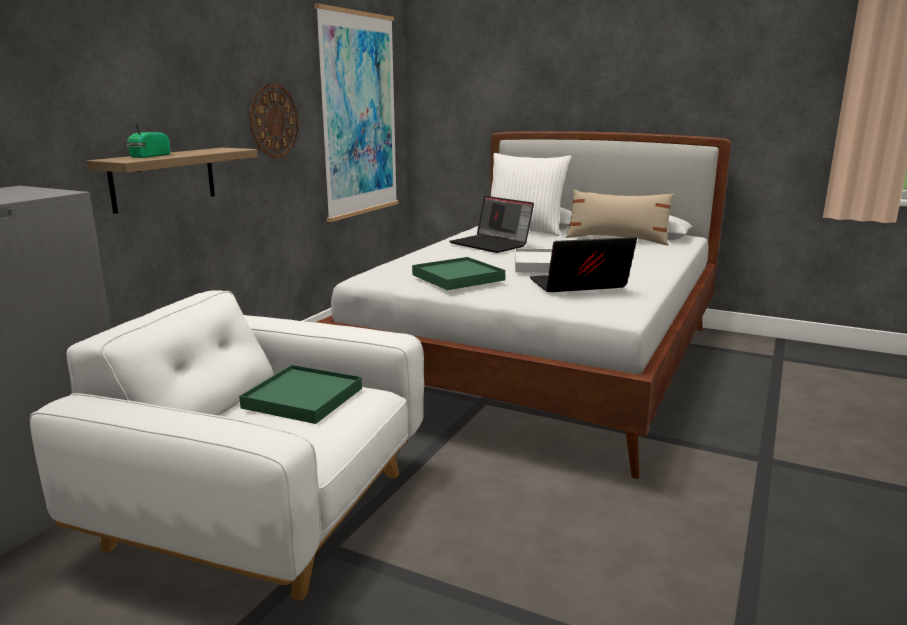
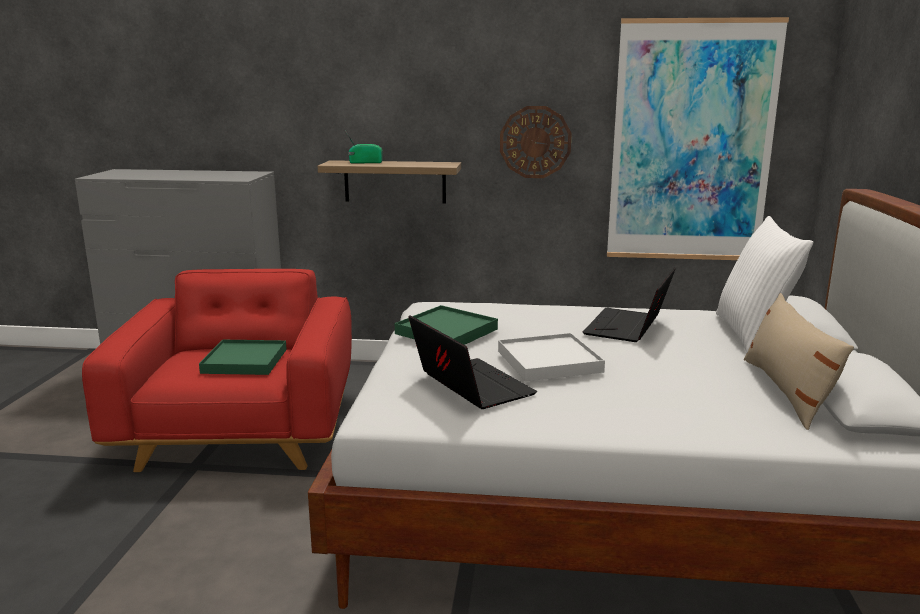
camera: 70 degrees right, 0 degrees up
white armchair [30,290,424,601] -> red armchair [82,269,352,472]

